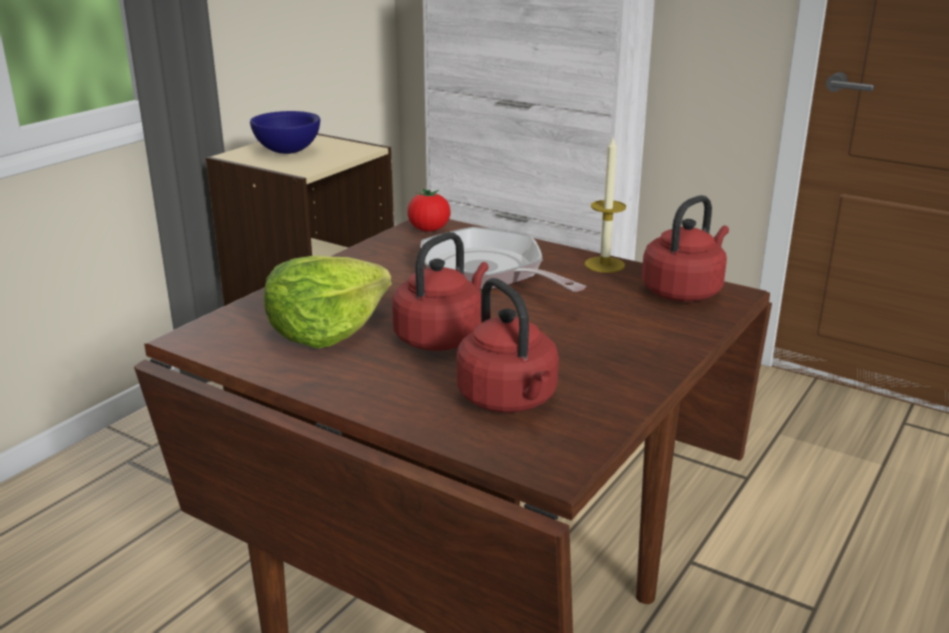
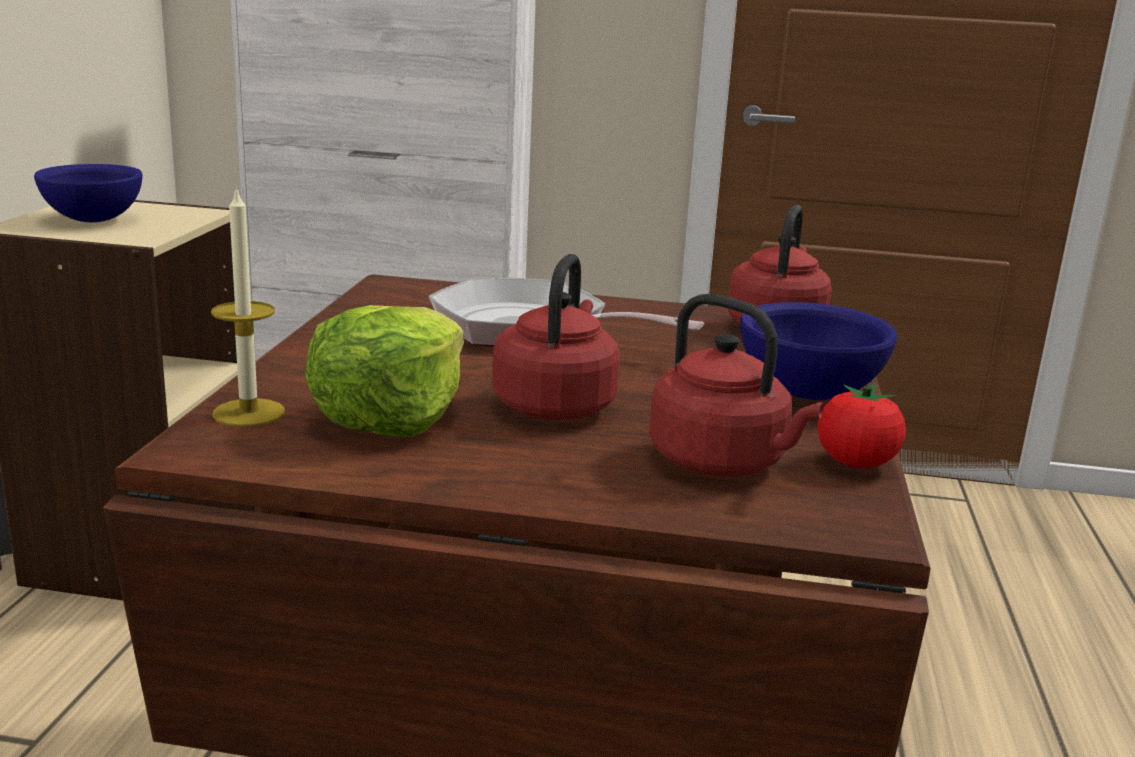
camera: 25 degrees left, 5 degrees down
tomato [407,189,451,232] -> tomato moved to [817,383,906,468]
candle [585,138,626,273] -> candle moved to [211,186,285,427]
none -> blue bowl [740,302,897,400]

